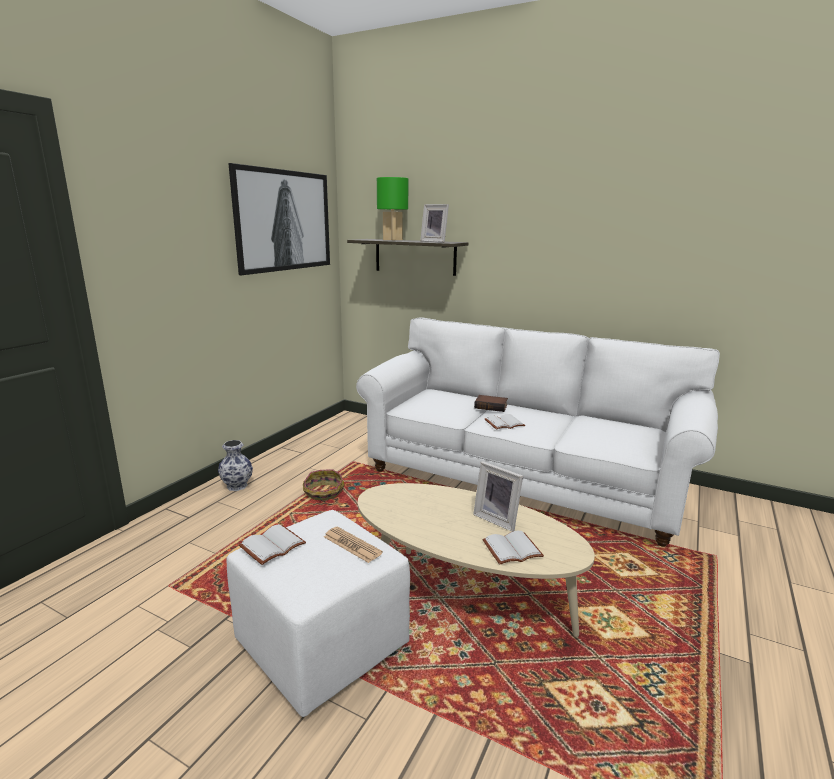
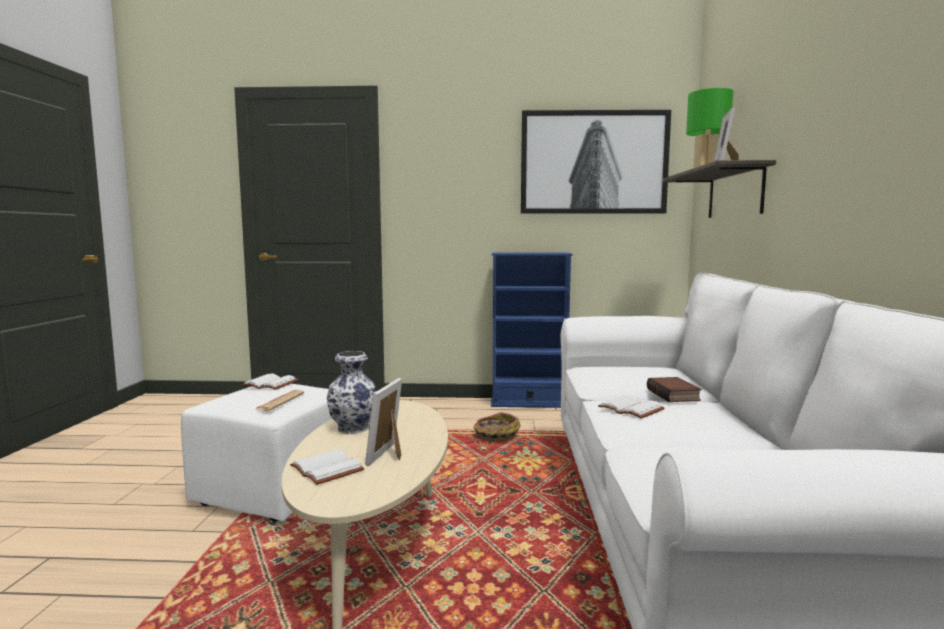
camera: 65 degrees right, 10 degrees down
vase [218,440,253,491] -> vase moved to [327,351,377,434]
none -> blue bookcase [491,252,573,408]

